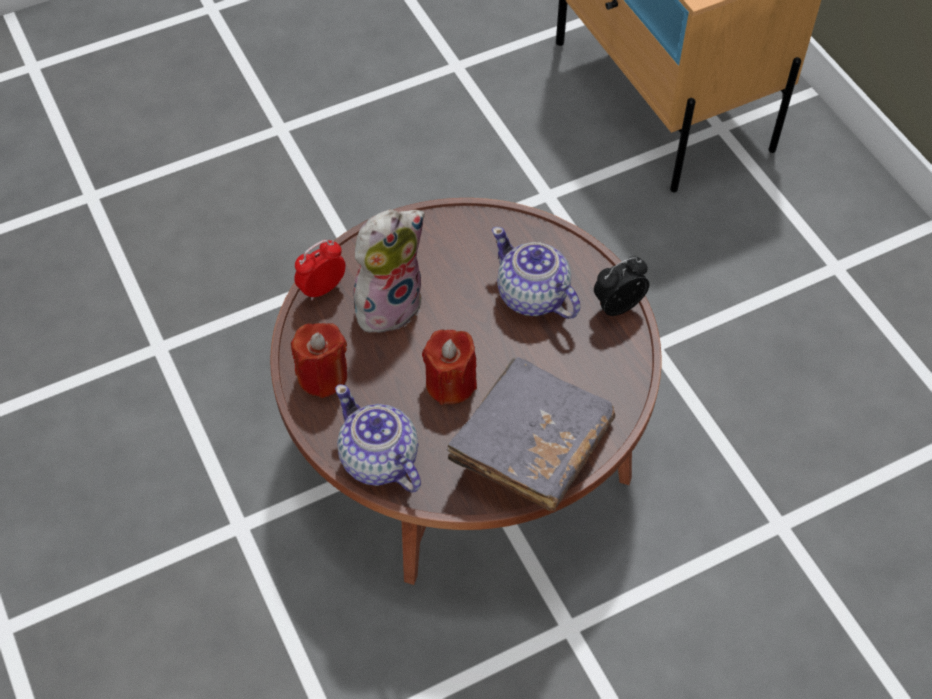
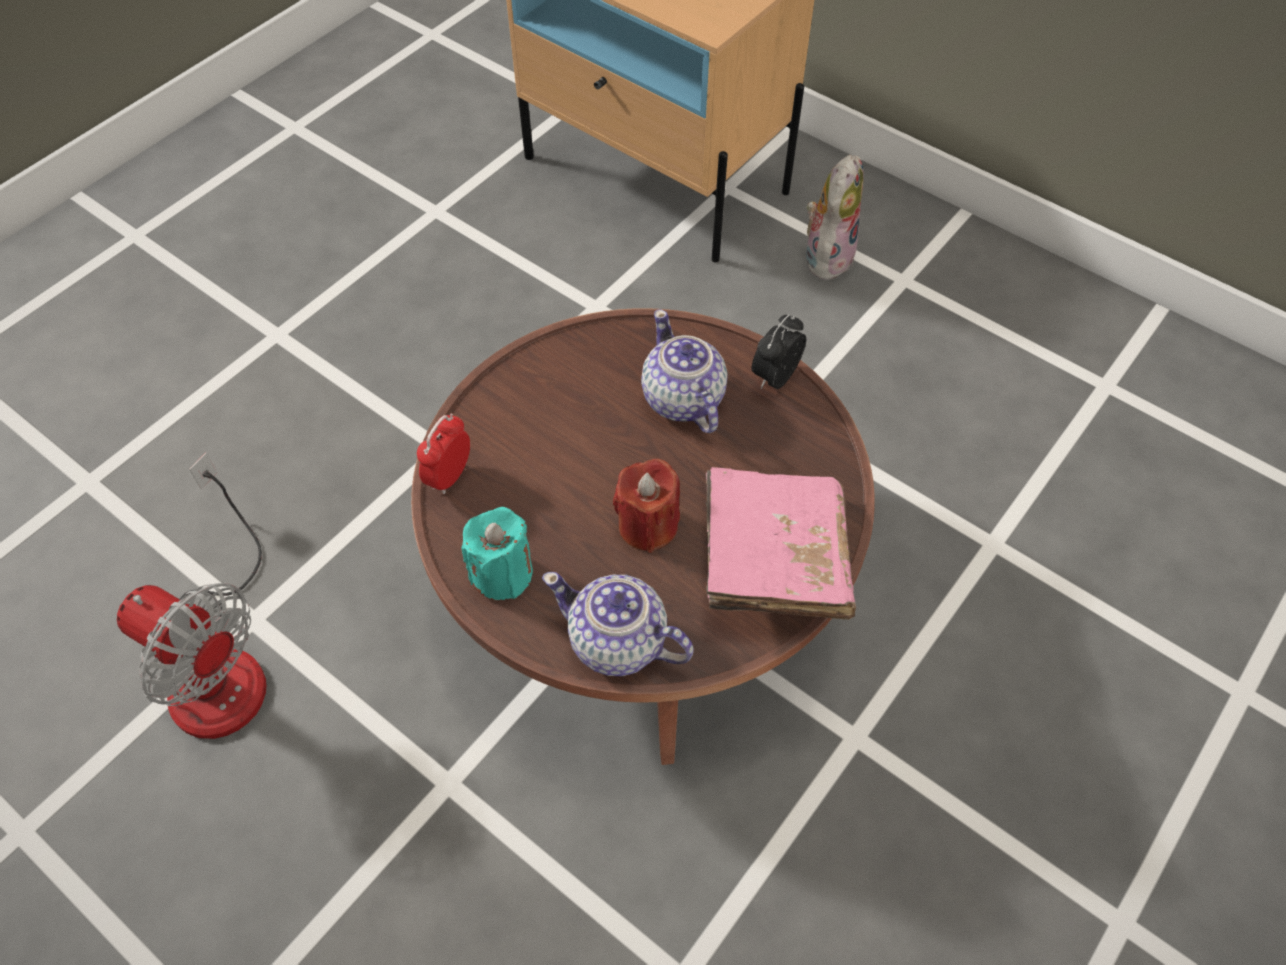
camera: 25 degrees left, 0 degrees up
red candle [291,323,347,398] -> turquoise candle [461,507,533,600]
plush toy [353,209,425,333] -> plush toy moved to [804,155,864,281]
grey book [446,357,615,511] -> pink book [705,467,856,620]
teapot [492,227,580,319] -> teapot turned 45 degrees clockwise [641,310,728,433]
none -> fan [117,453,266,739]

